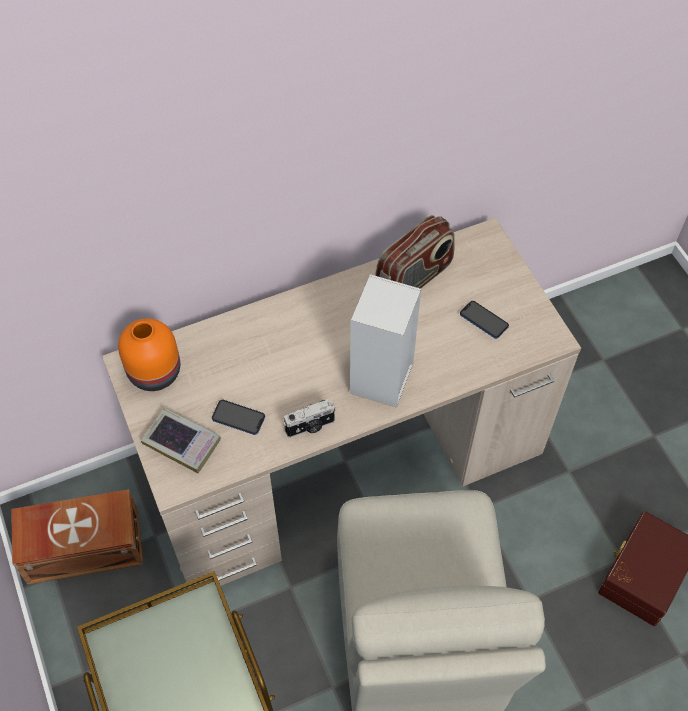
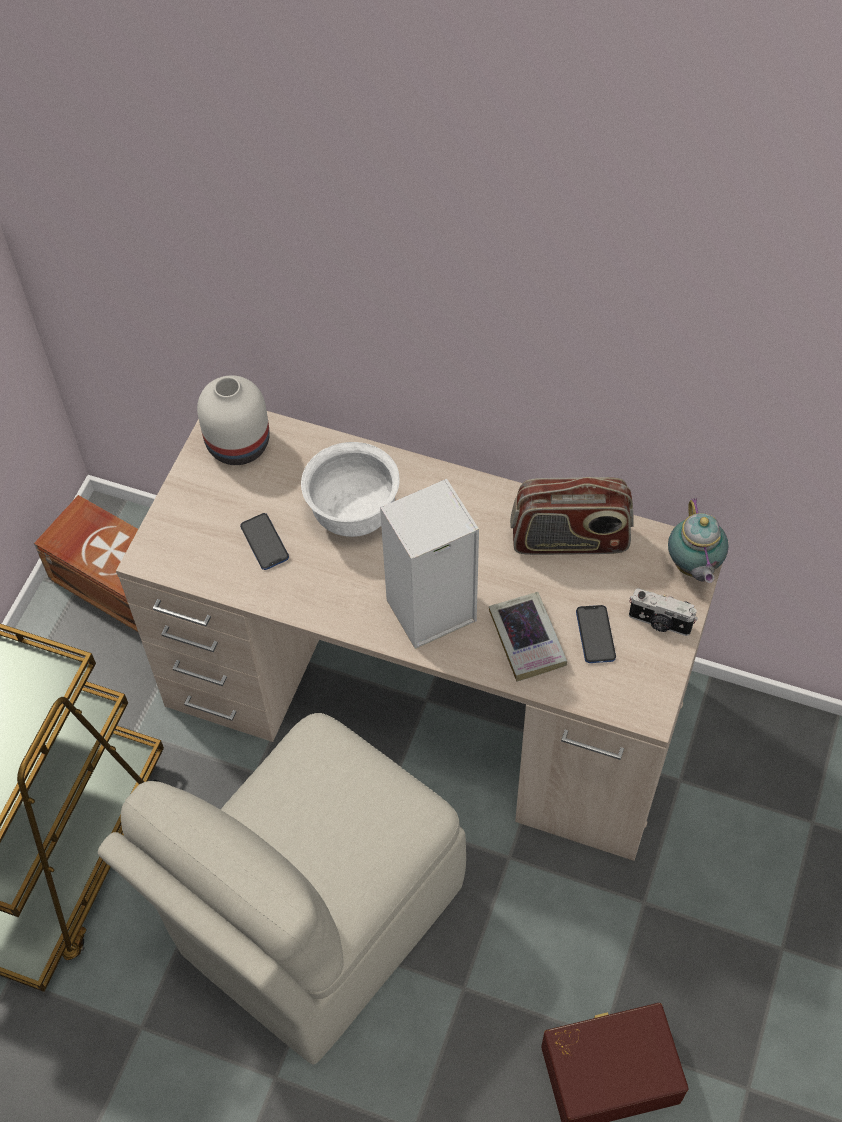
camera: 45 degrees right, 0 degrees up
orange vase [118,318,180,391] -> white vase [197,375,270,465]
book [141,408,221,473] -> book moved to [489,592,567,682]
camera [283,399,336,438] -> camera moved to [629,588,698,636]
none -> white bowl [301,442,400,537]
none -> teapot [668,498,728,583]

